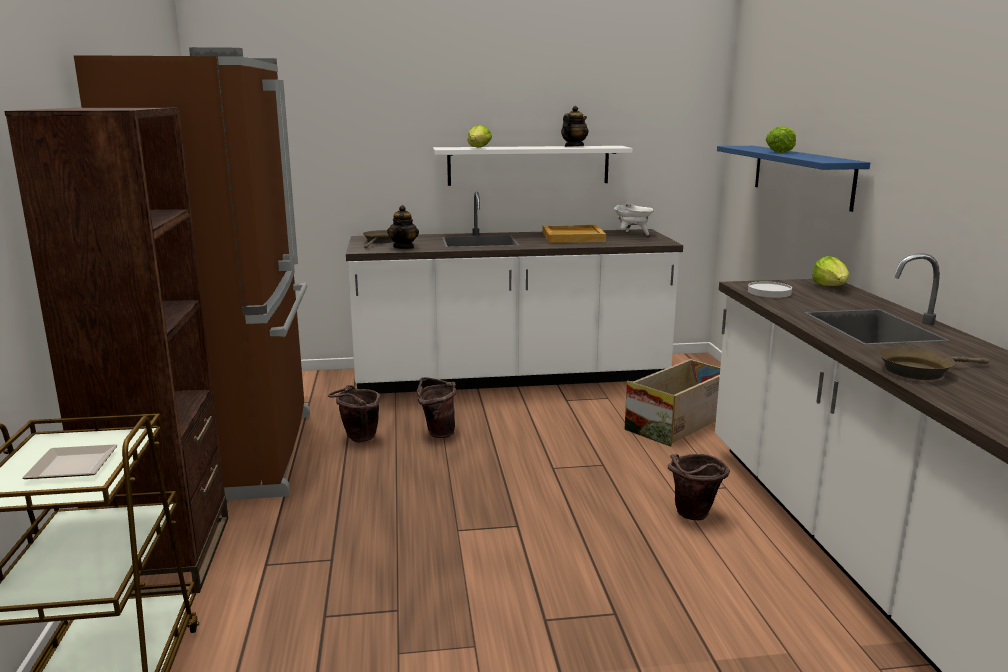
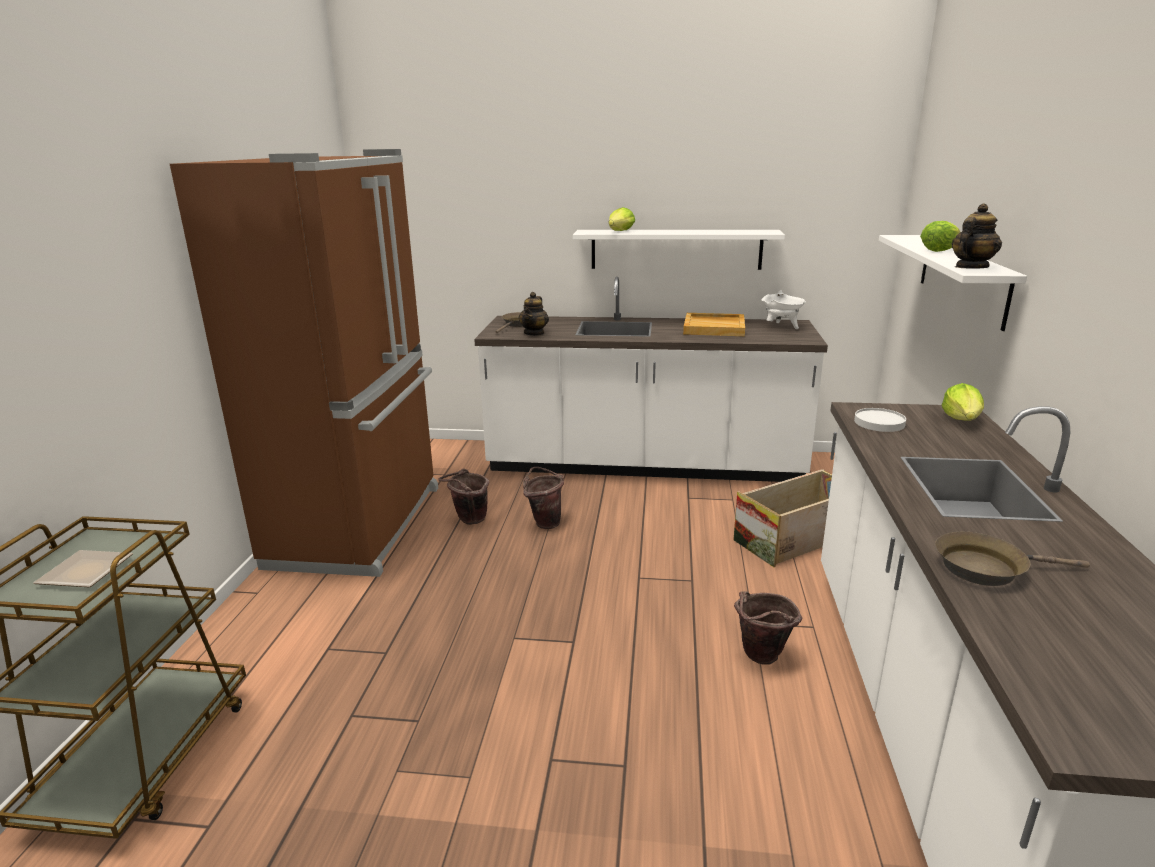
camera: 15 degrees right, 5 degrees up
brown bookcase [5,108,228,597] -> none
teapot [561,106,588,147] -> teapot moved to [952,203,1002,269]
blue shelf [717,146,870,212] -> white shelf [879,235,1027,331]

